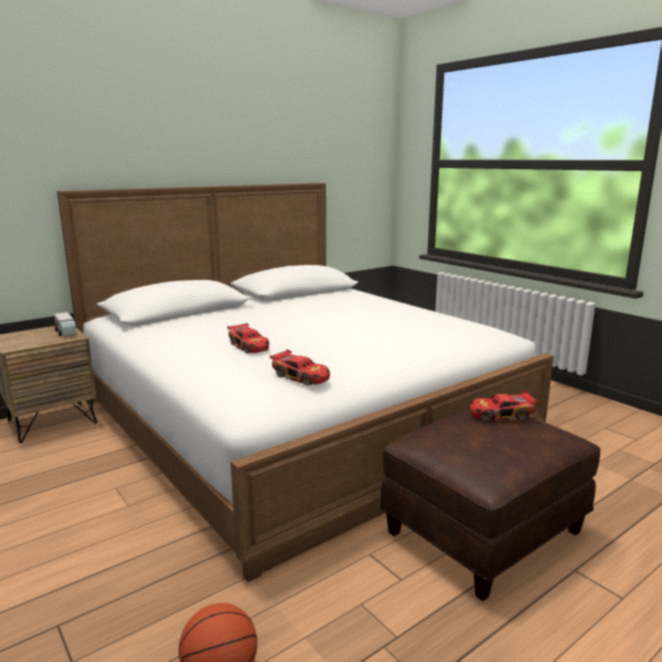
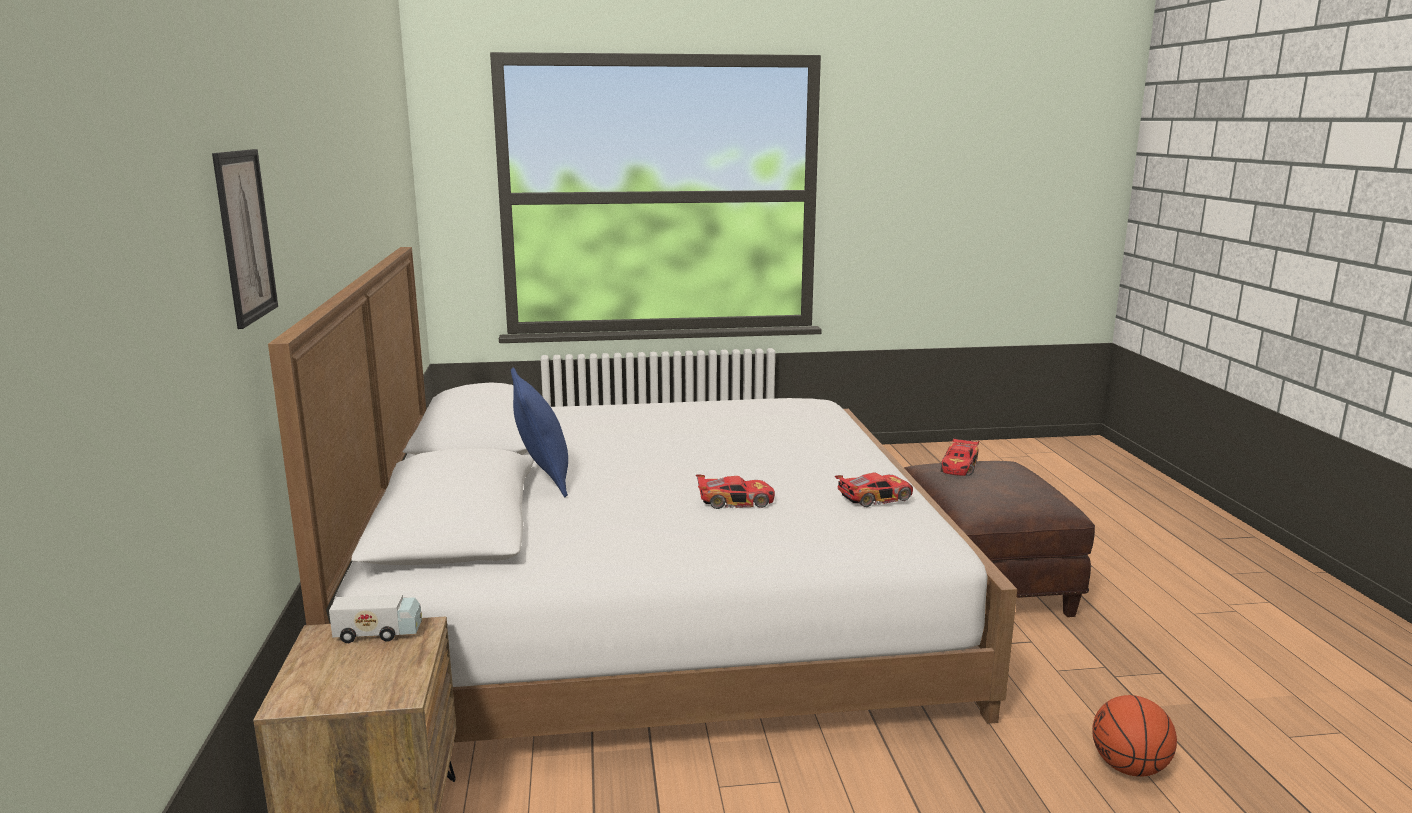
camera: 60 degrees left, 0 degrees up
none -> picture [212,149,278,329]
none -> blue pillow [511,368,568,497]

